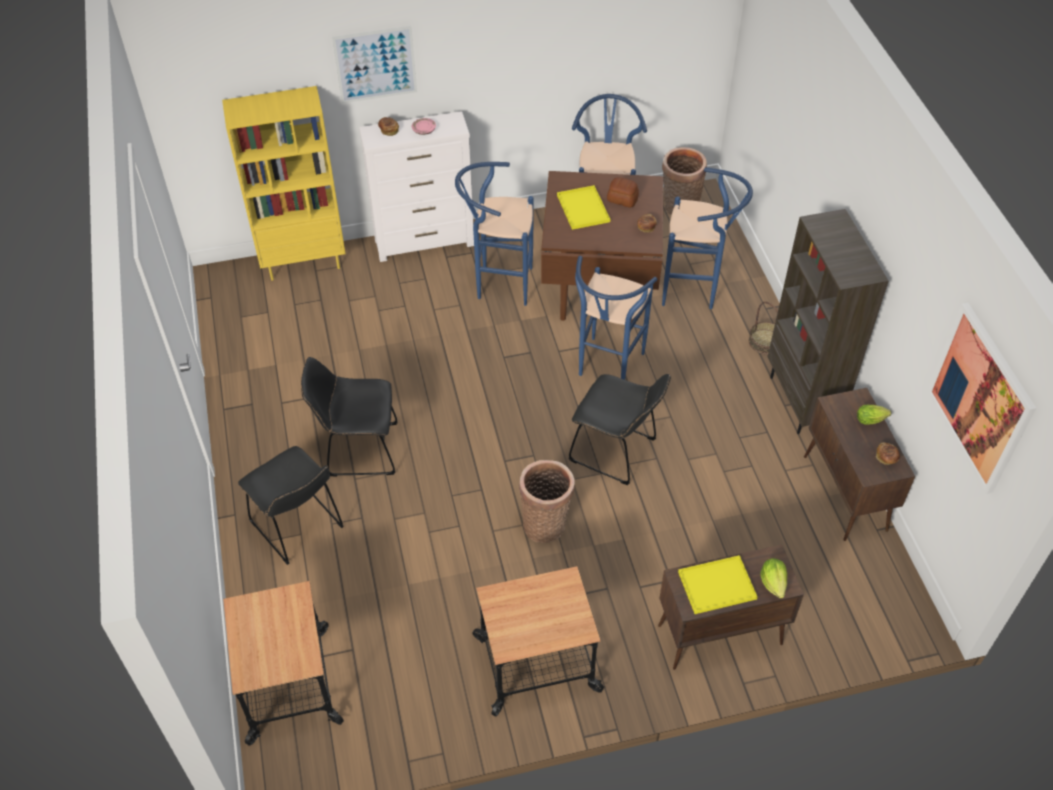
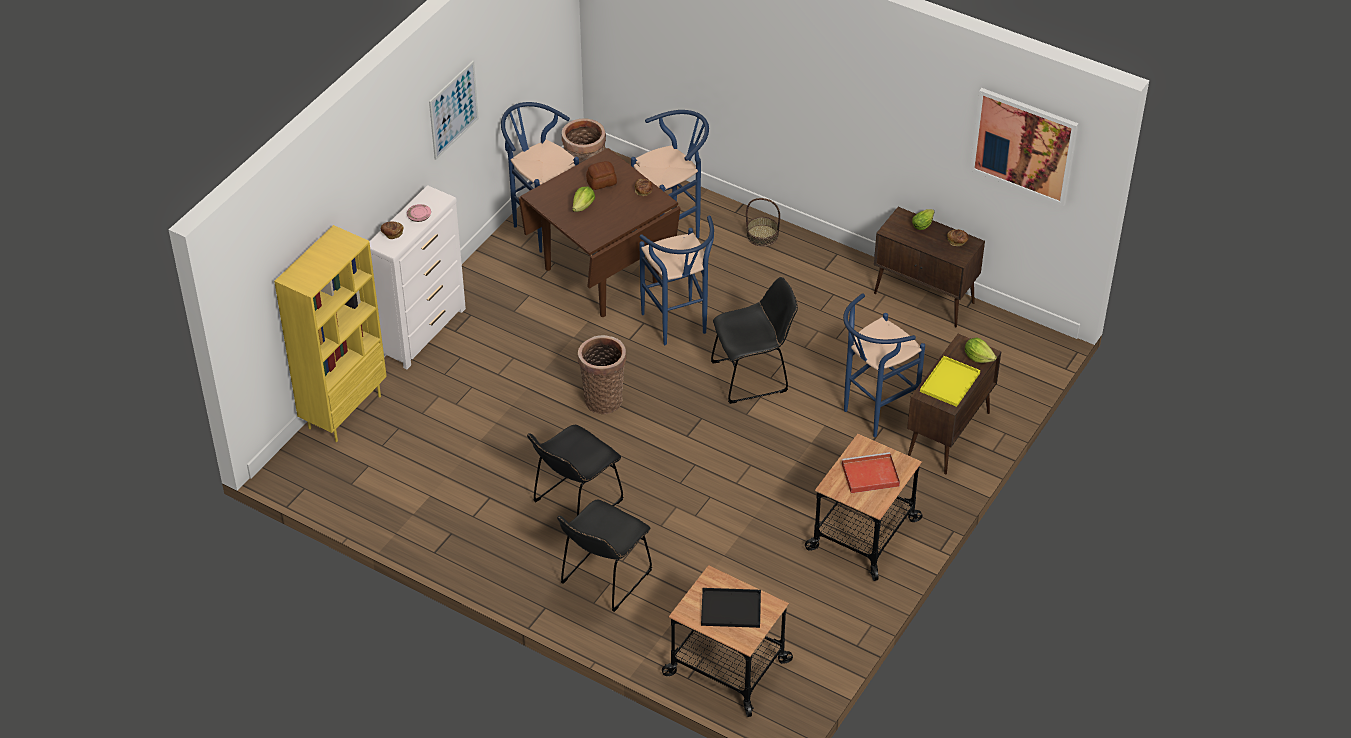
camera: 45 degrees left, 5 degrees down
black chair [238,446,344,565] -> black chair turned 120 degrees clockwise [557,499,652,612]
picture [332,26,417,103] -> picture moved to [429,61,479,160]
blue stool [455,162,534,306] -> blue stool moved to [843,293,925,437]
basket [519,460,575,543] -> basket moved to [578,335,626,414]
yellow tray [557,185,610,230] -> lettuce [572,187,595,212]
brown bookcase [767,209,889,434] -> none
none -> black tray [701,588,761,628]
none -> red tray [842,452,900,493]

